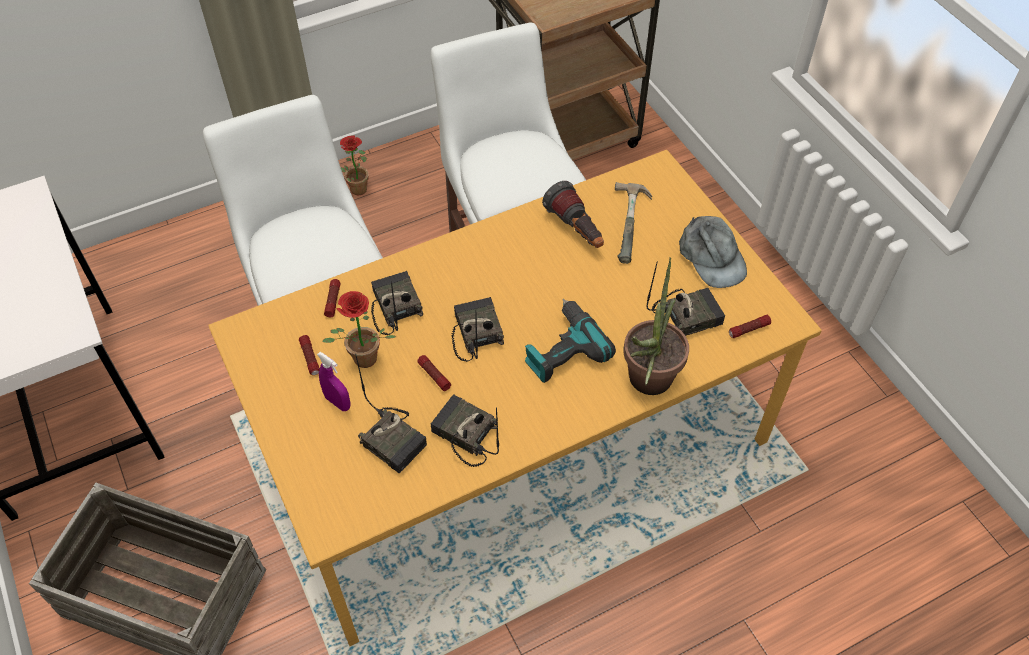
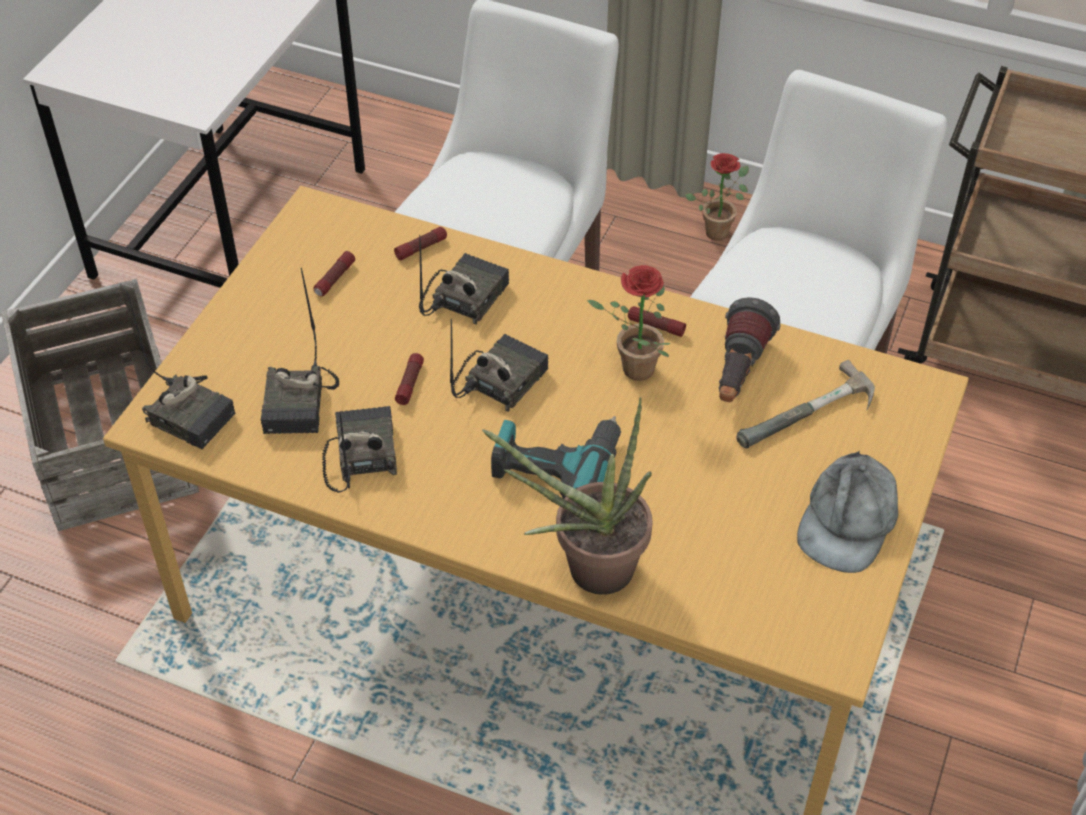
camera: 50 degrees right, 5 degrees down
purple spray bottle [317,352,351,411] -> none
potted plant [323,291,396,368] -> potted plant moved to [587,265,670,381]
radio [647,261,725,336] -> radio moved to [126,291,235,449]
flashlight [729,315,771,338] -> flashlight moved to [628,306,686,337]

